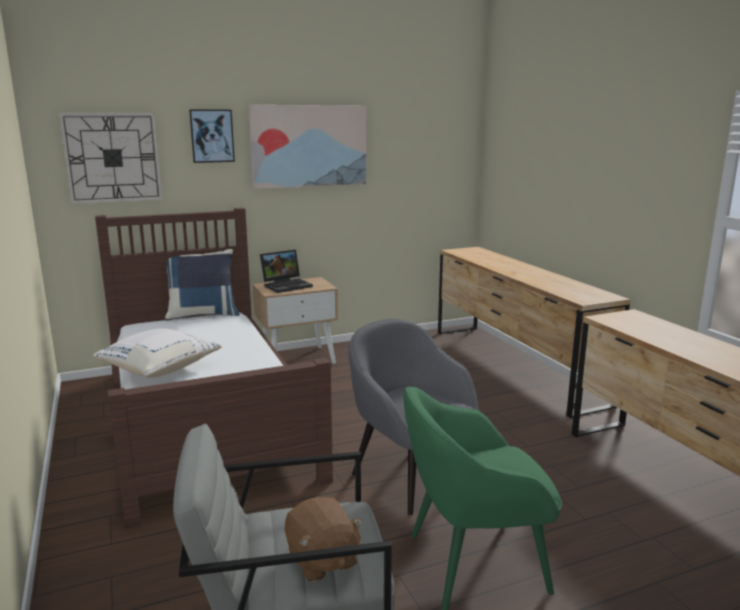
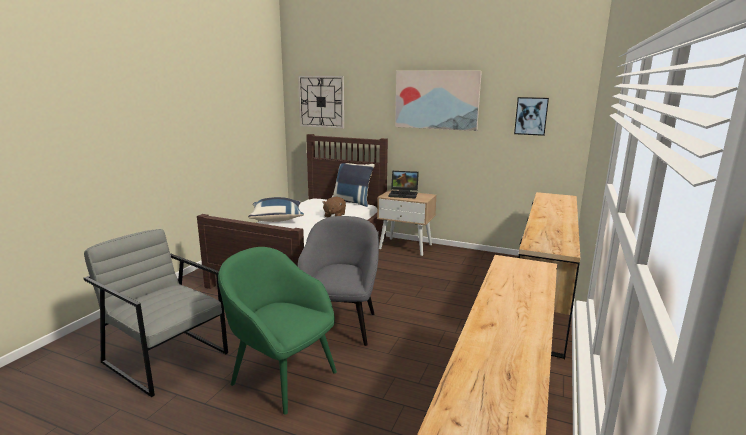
camera: 45 degrees right, 0 degrees up
white pillow [93,328,222,378] -> blue pillow [248,197,304,222]
picture [189,110,235,163] -> picture moved to [514,97,549,136]
brown plush toy [285,497,363,582] -> brown plush toy moved to [322,197,346,217]

